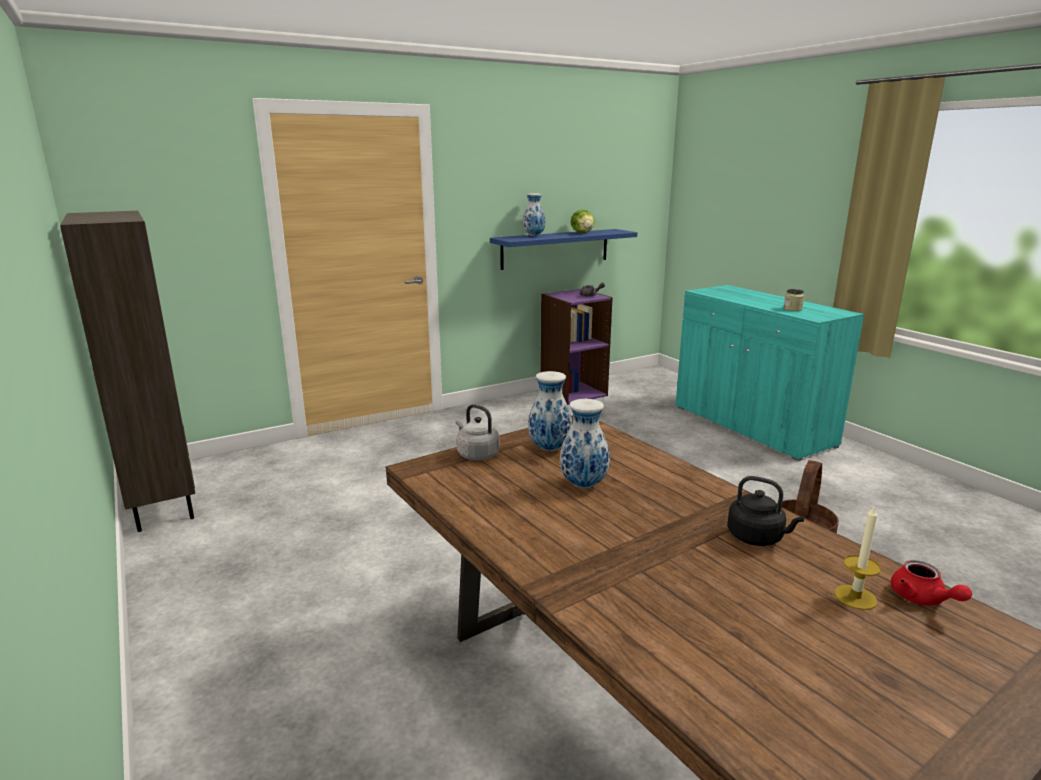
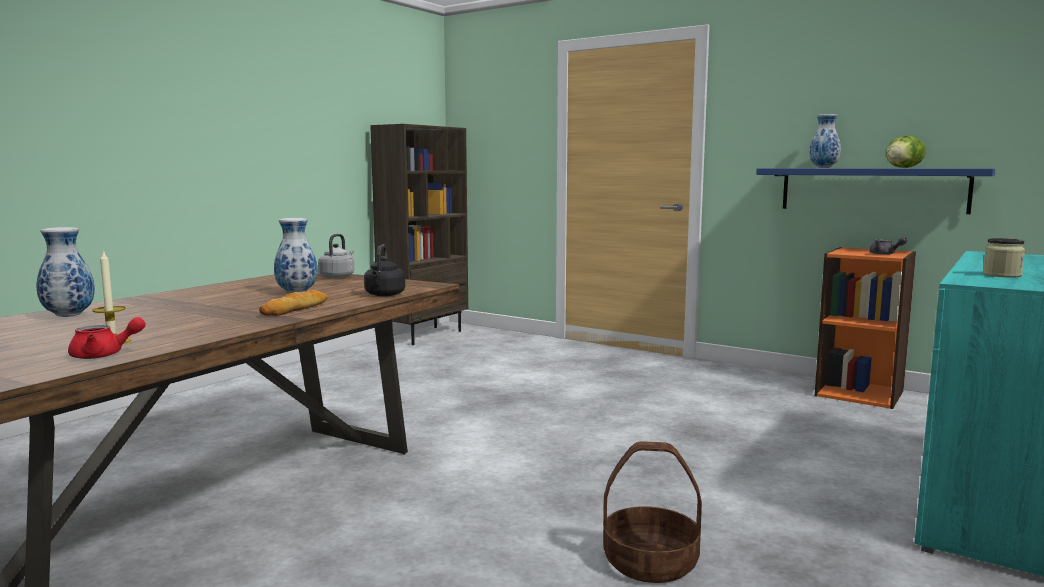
camera: 65 degrees right, 10 degrees down
vase [528,371,572,451] -> vase moved to [36,227,95,317]
purple bookcase [540,289,613,405] -> orange bookcase [815,247,916,409]
black kettle [727,476,804,546] -> black kettle moved to [364,244,405,296]
red teapot [891,560,972,606] -> red teapot turned 150 degrees counterclockwise [68,317,145,359]
none -> bread [259,290,328,316]

